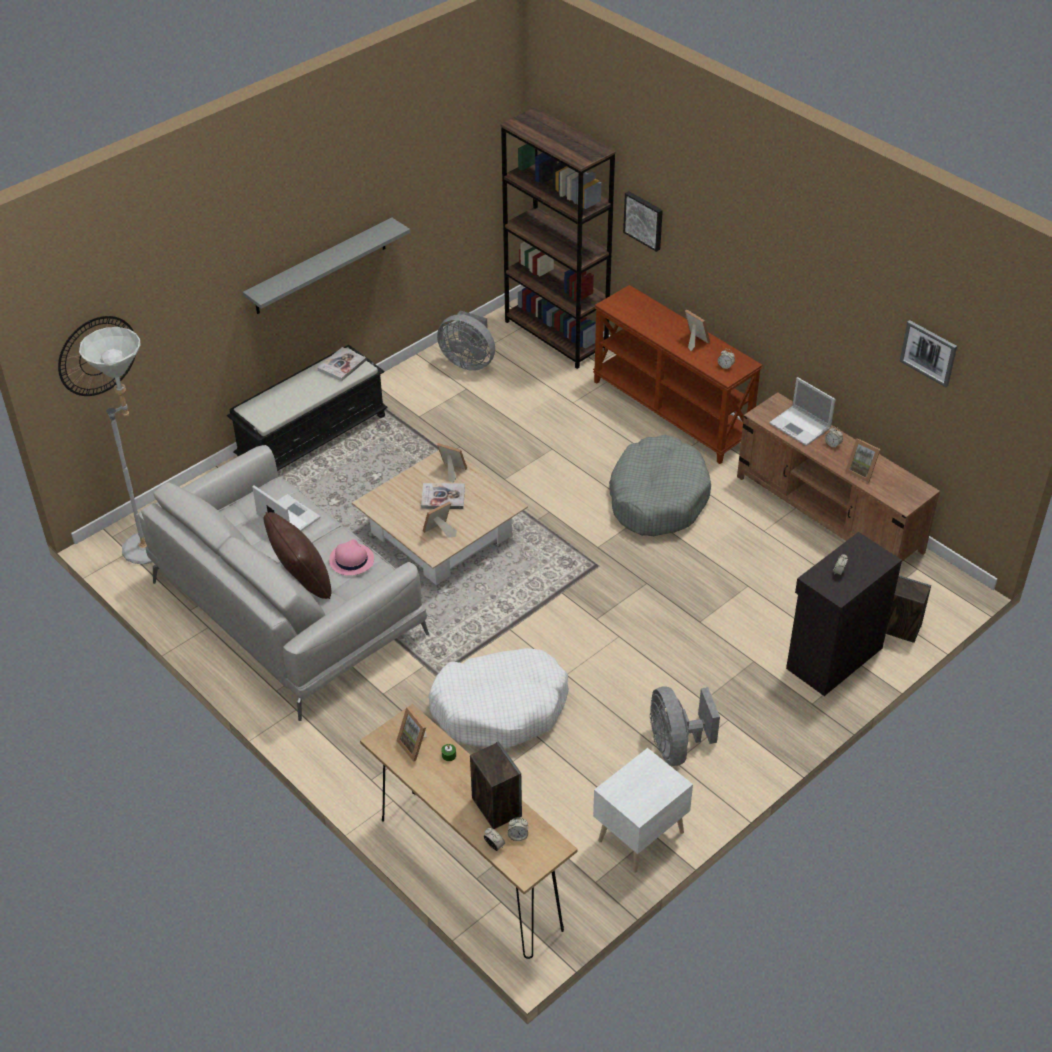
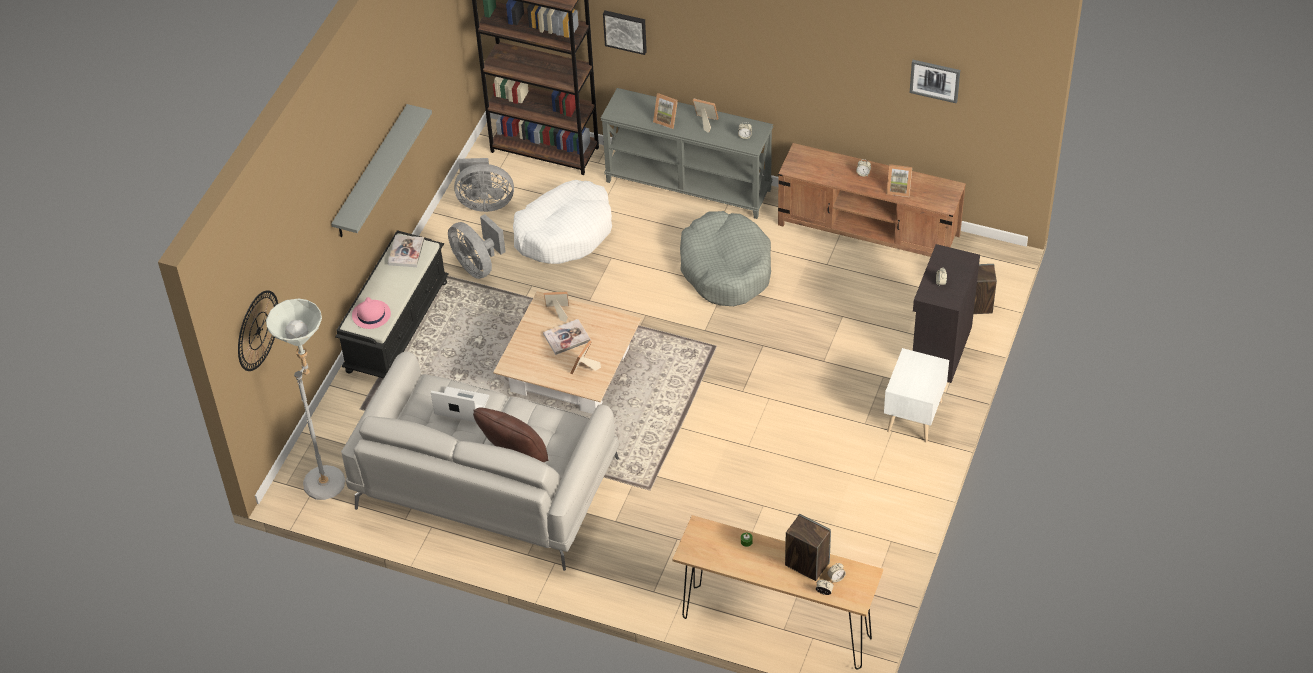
camera: 25 degrees left, 5 degrees up
pink hat [329,539,374,576] -> pink hat moved to [352,297,391,329]
picture frame [396,707,427,761] -> picture frame moved to [653,93,678,129]
white dog bed [429,648,569,748] -> white dog bed moved to [513,180,612,264]
brown console table [593,285,762,464] -> grey console table [601,88,773,219]
white nightstand [593,748,693,873] -> white nightstand moved to [884,348,949,442]
grey fan [650,686,720,766] -> grey fan moved to [448,214,506,279]
laptop [769,377,835,446] -> none

